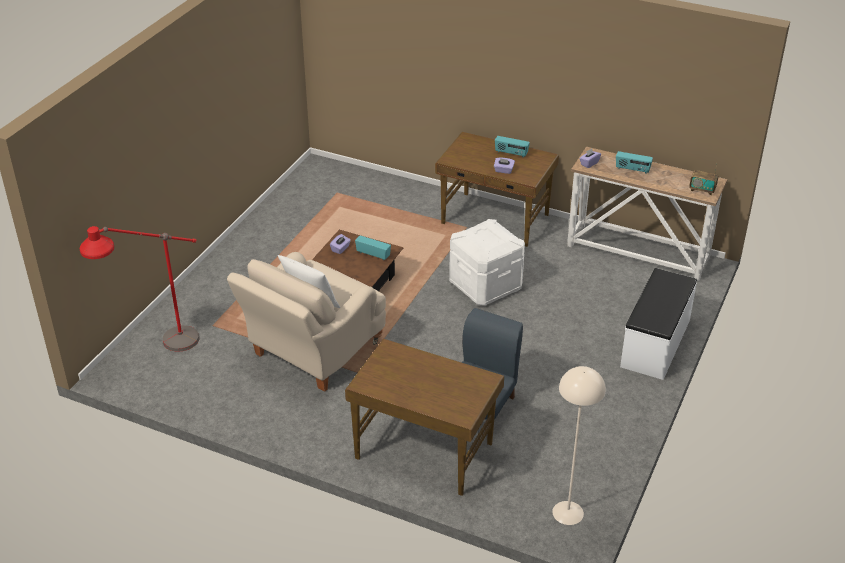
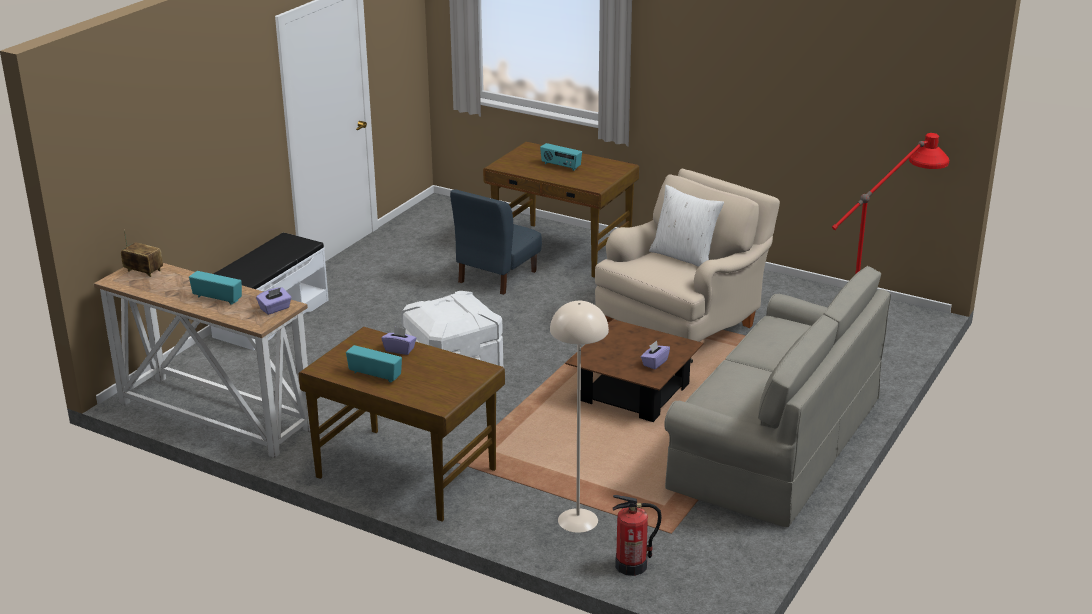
camera: 175 degrees left, 10 degrees down
radio [355,235,391,260] -> radio moved to [540,143,582,171]
beige floor lamp [552,366,606,525] -> beige floor lamp moved to [550,301,609,533]
none -> fire extinguisher [613,495,662,576]
none -> grey sofa [664,266,891,527]

